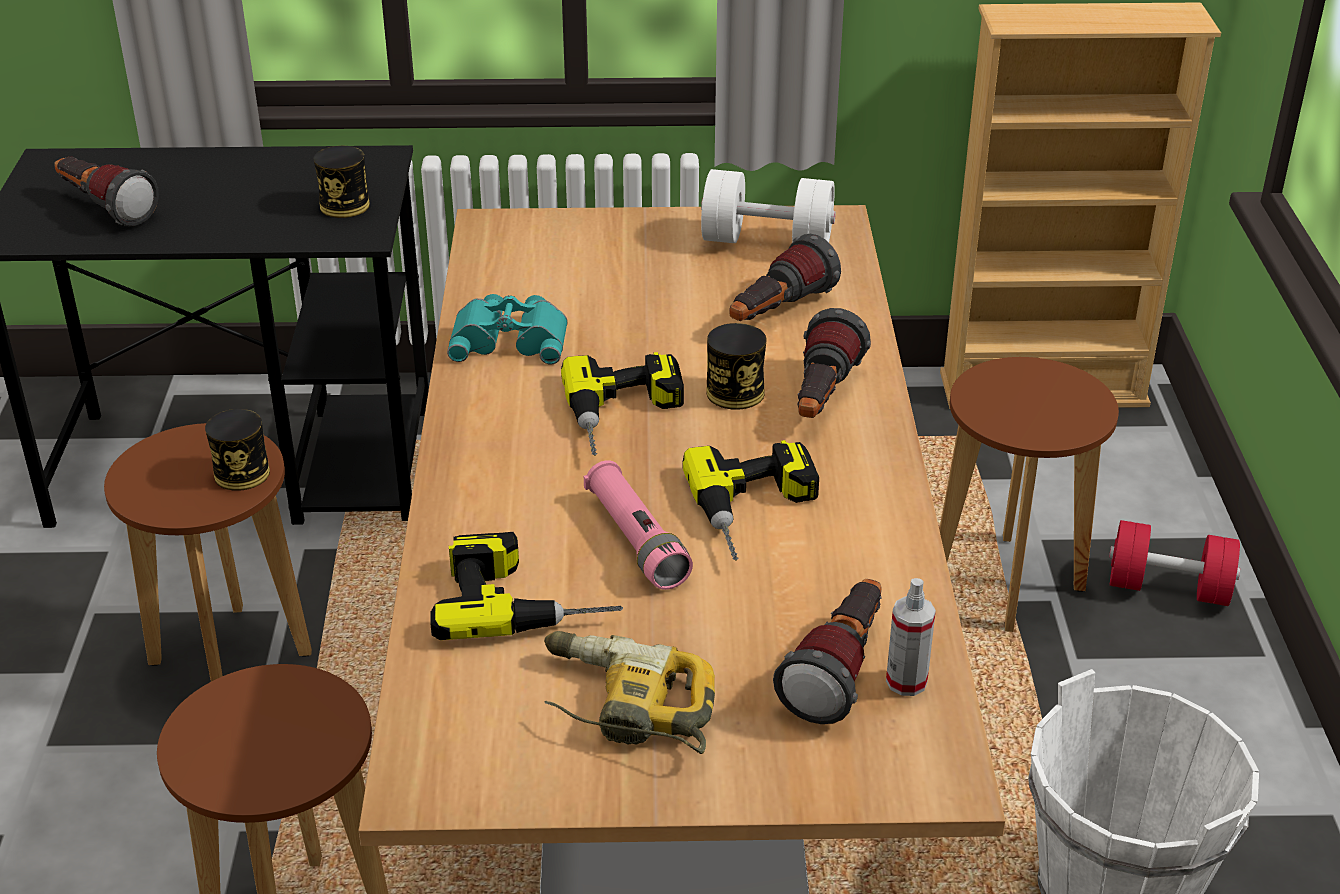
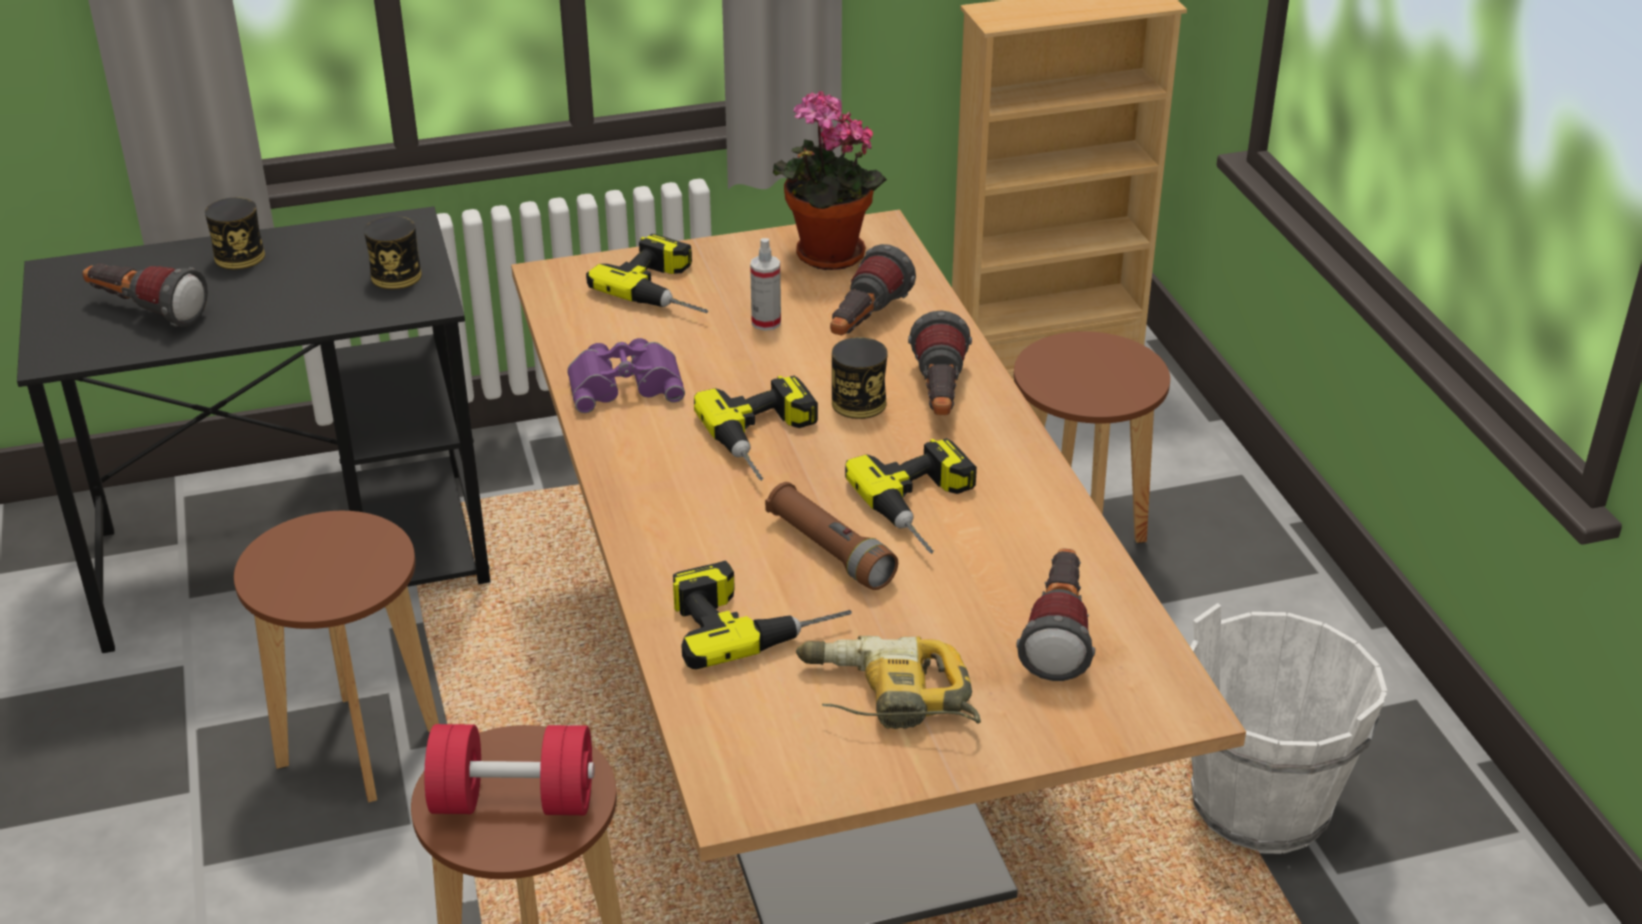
camera: 15 degrees left, 0 degrees up
can [205,409,270,491] -> can moved to [205,197,265,270]
turquoise binoculars [447,294,568,365] -> purple binoculars [567,338,685,413]
pink flashlight [584,460,693,590] -> brown flashlight [765,482,898,590]
white dumbbell [701,169,836,243] -> potted plant [772,91,887,270]
spray bottle [886,578,936,696] -> spray bottle moved to [750,238,781,331]
red dumbbell [1109,520,1240,606] -> red dumbbell moved to [424,724,595,815]
none -> power drill [586,234,708,314]

